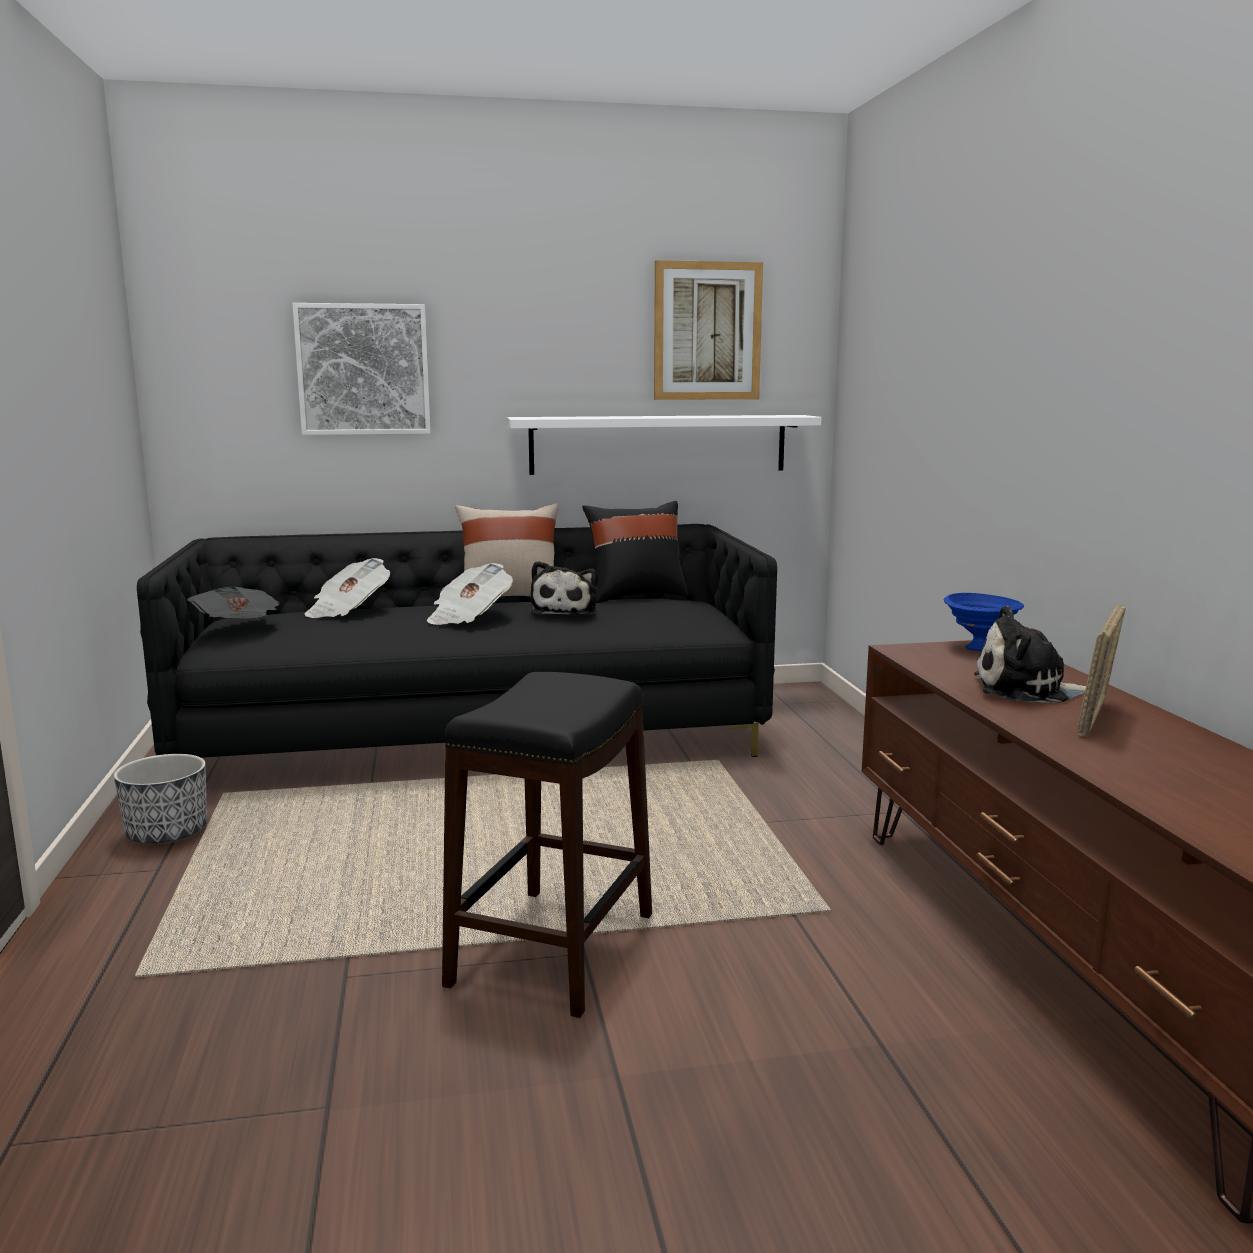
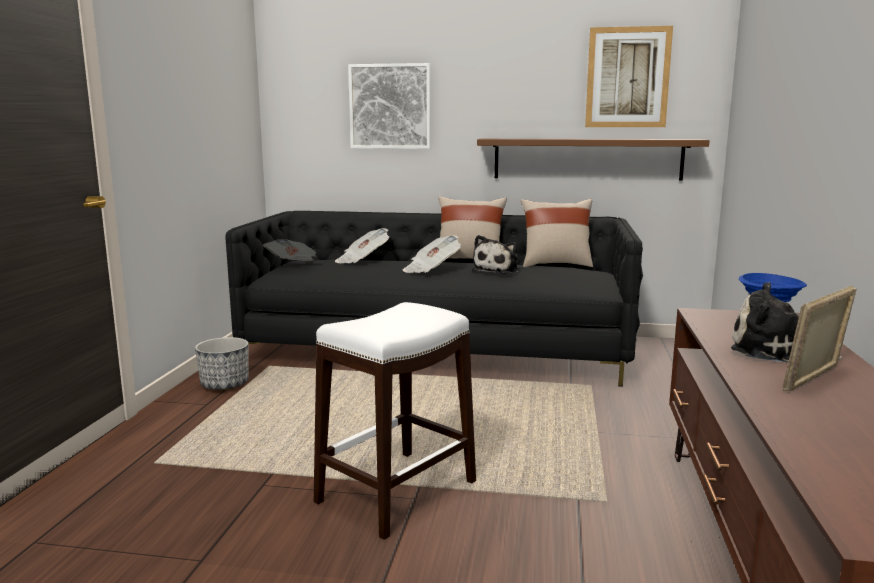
camera: 20 degrees right, 0 degrees up
black stool [442,672,652,1018] -> white stool [314,302,476,540]
white shelf [507,415,822,475] -> brown shelf [477,139,710,181]
black pillow [582,501,688,603] -> beige pillow [521,199,593,267]

